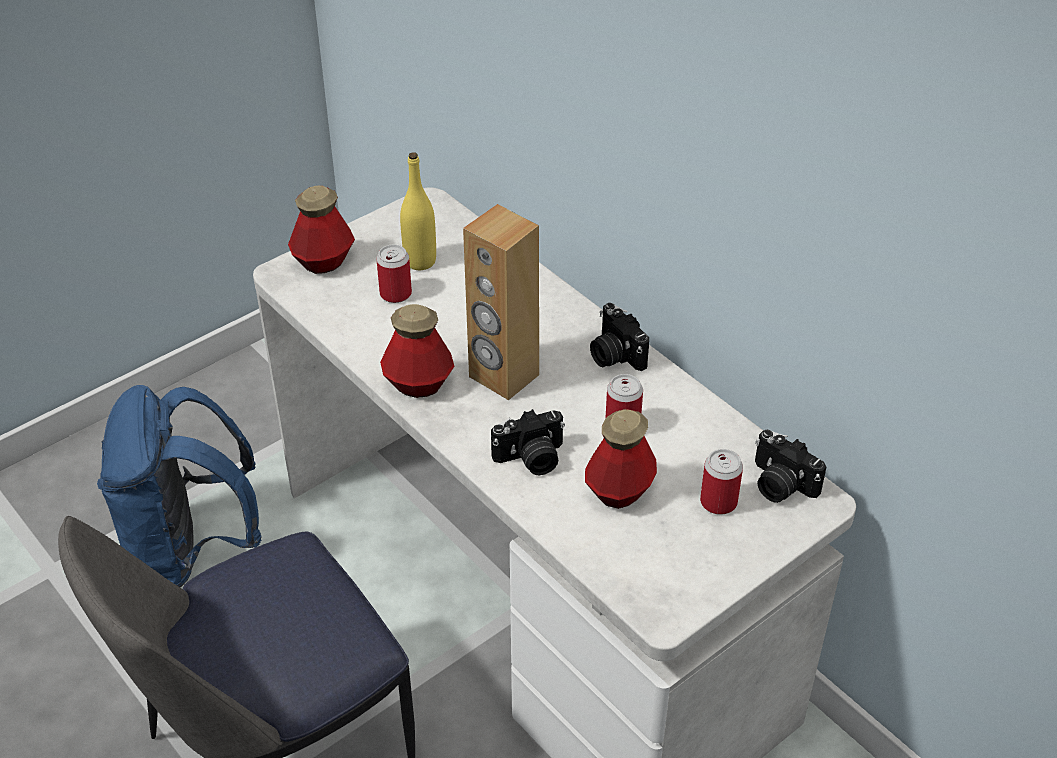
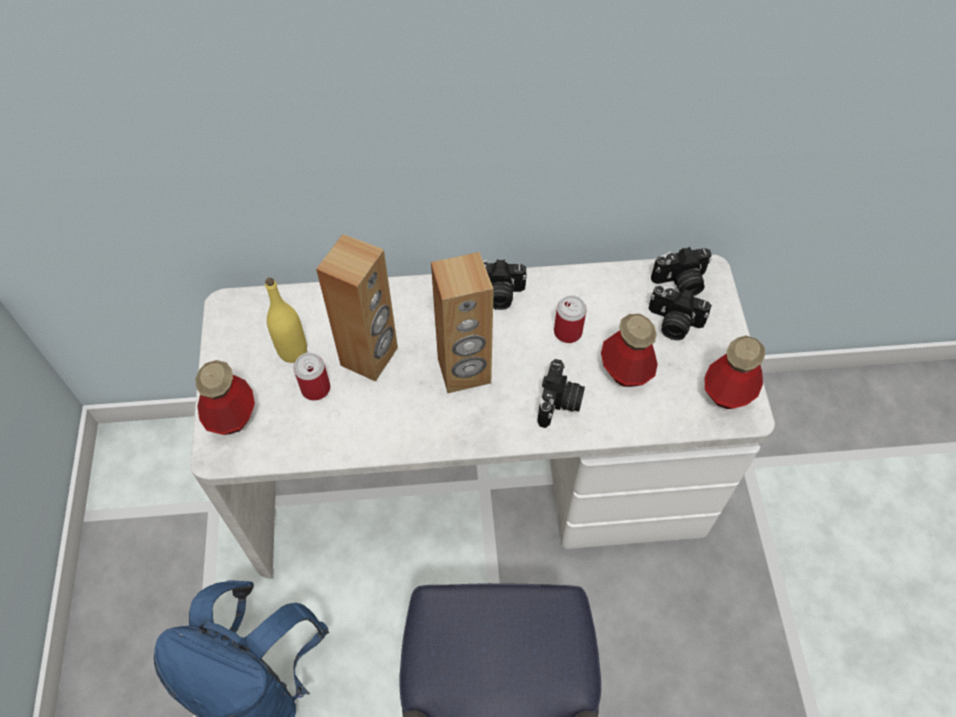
camera: 55 degrees left, 15 degrees up
bottle [380,304,455,398] -> bottle moved to [704,336,765,409]
can [700,449,743,515] -> camera [648,286,712,340]
none -> brown speaker [316,234,398,382]

